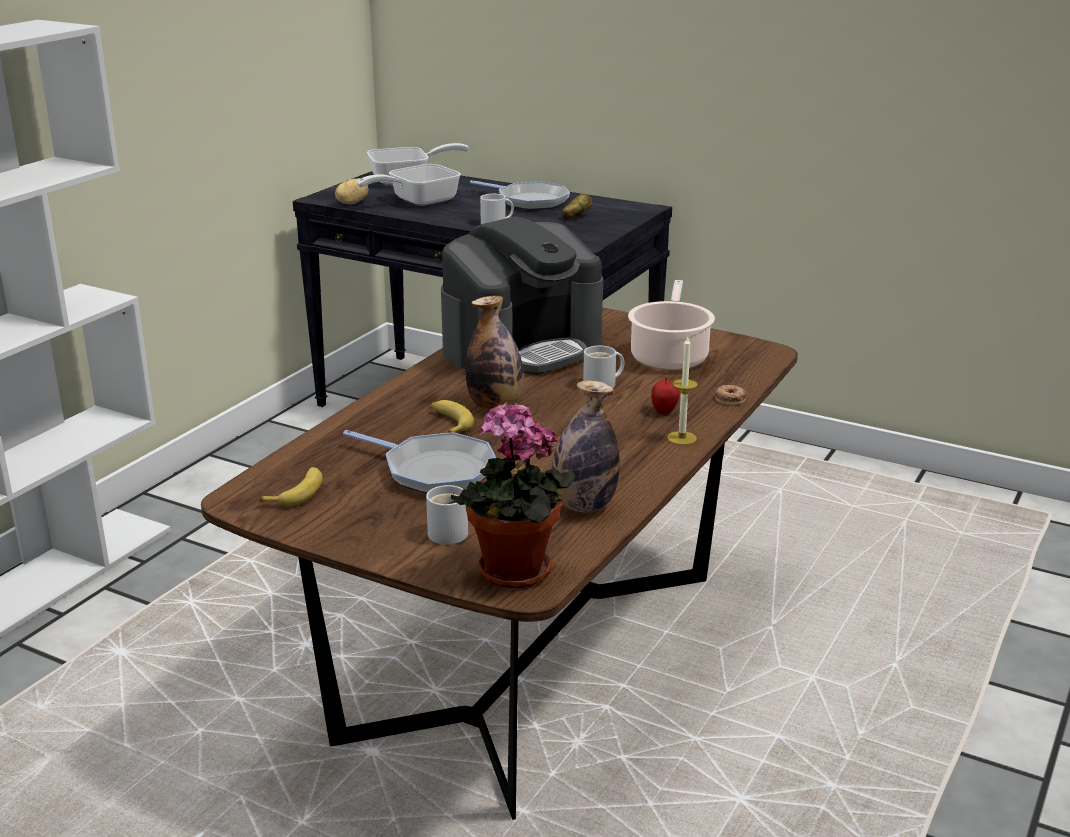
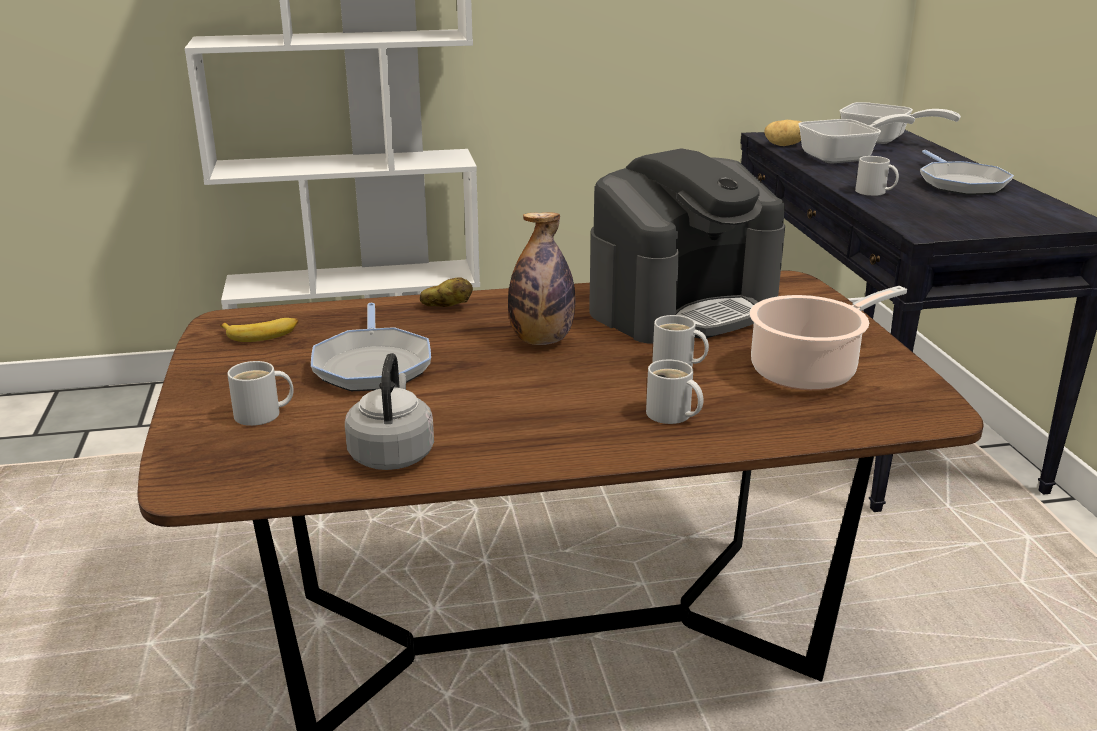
camera: 50 degrees right, 0 degrees up
frying pan [357,164,461,206] -> frying pan turned 150 degrees clockwise [798,114,915,164]
banana [431,400,474,433] -> none
coffee machine [441,216,603,375] -> coffee machine turned 45 degrees counterclockwise [589,148,785,344]
potted plant [451,402,575,588] -> none
bottle [552,380,620,513] -> grey kettle [345,353,434,470]
potato [562,194,593,219] -> potato moved to [420,277,473,307]
apple [651,378,680,415] -> white mug [646,360,703,424]
candle [667,336,698,445] -> none
donut [715,385,747,406] -> none

